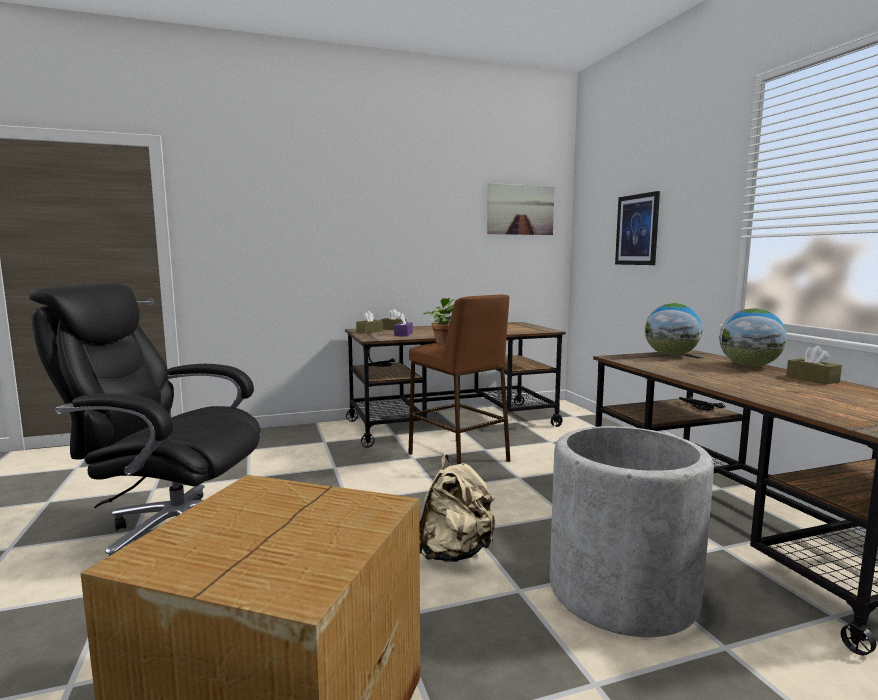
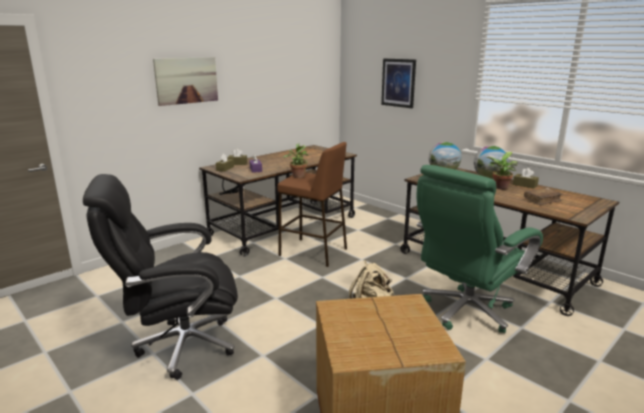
camera: 25 degrees left, 10 degrees up
picture [487,183,555,235] -> picture moved to [153,57,218,106]
grey planter [550,426,714,637] -> green office chair [417,165,543,333]
none -> potted plant [485,152,518,189]
none -> brown book [524,188,563,205]

